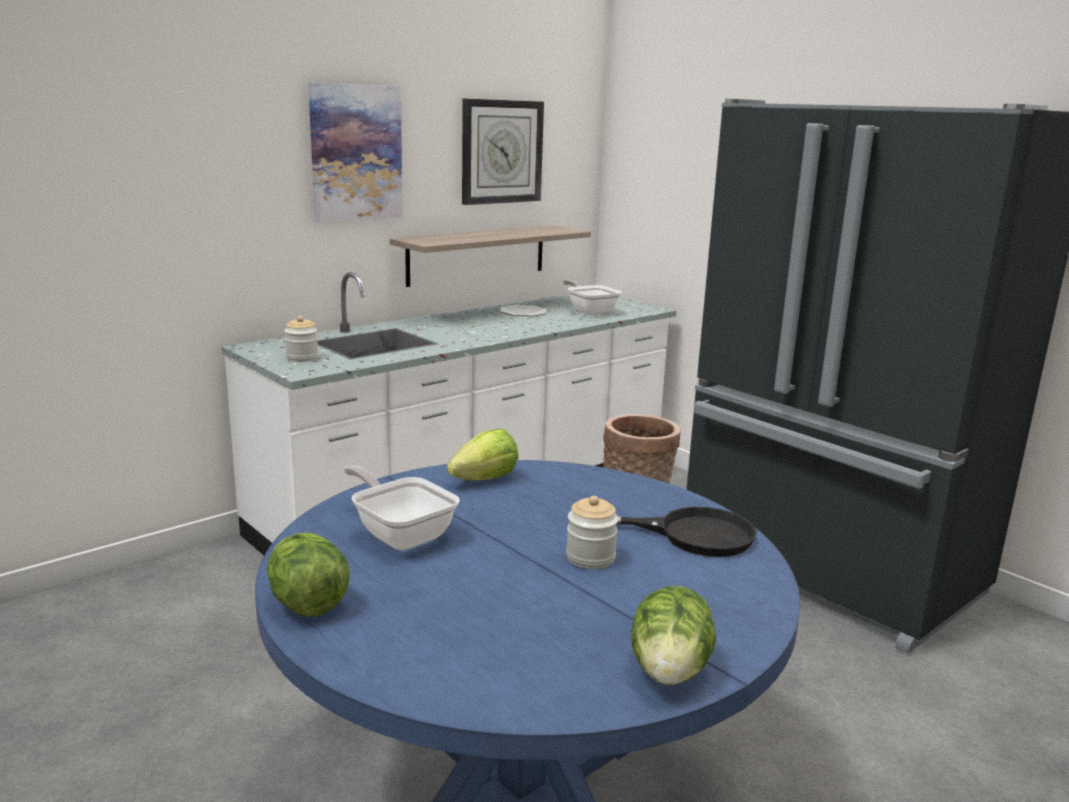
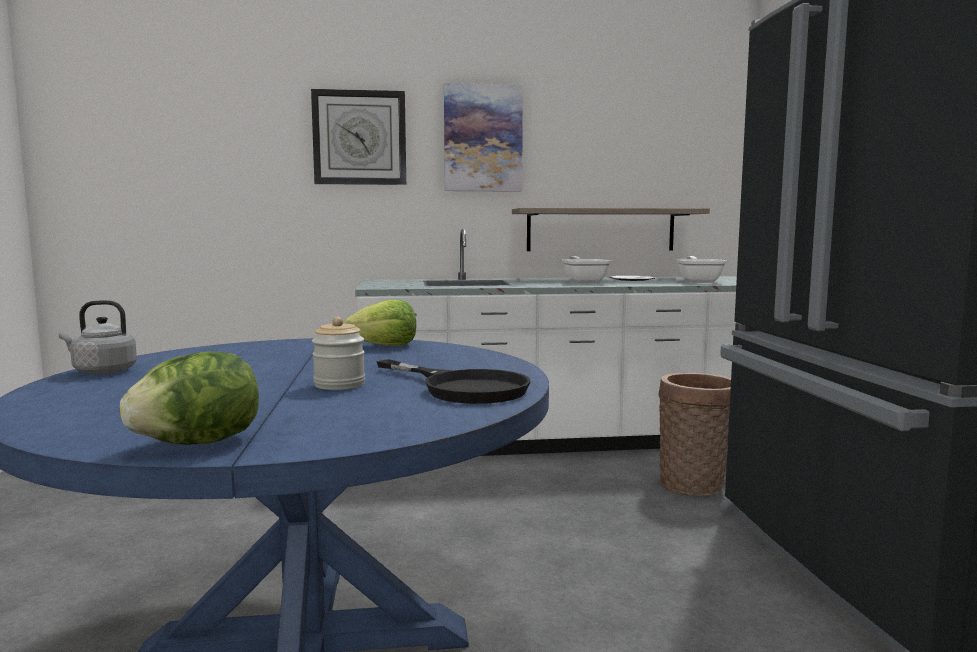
camera: 35 degrees right, 10 degrees down
lettuce [267,533,350,617] -> grey kettle [59,300,137,374]
jar [284,316,318,362] -> none
frying pan [344,465,460,551] -> frying pan moved to [562,256,611,283]
wall clock [462,98,544,205] -> wall clock moved to [311,89,406,185]

